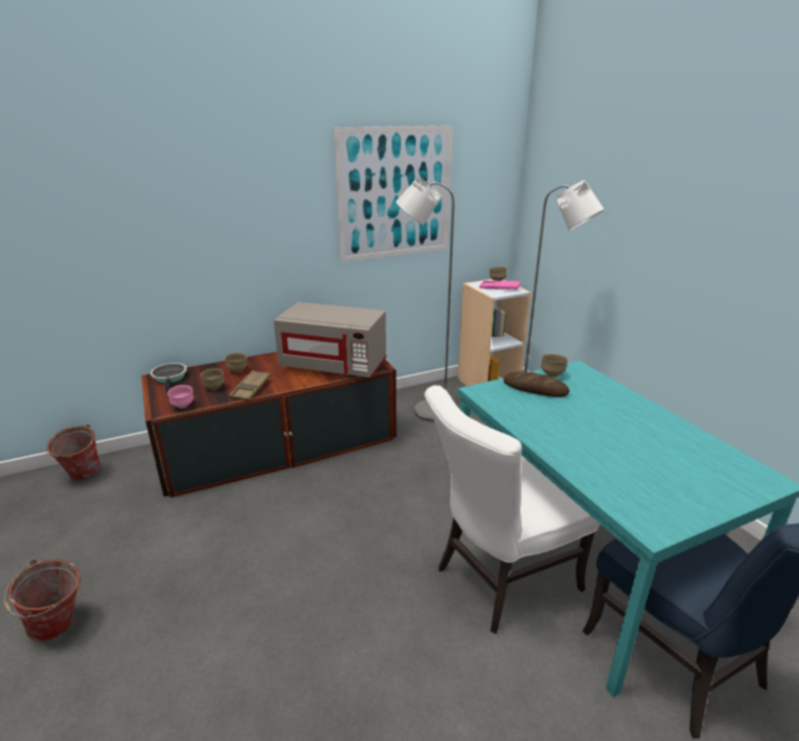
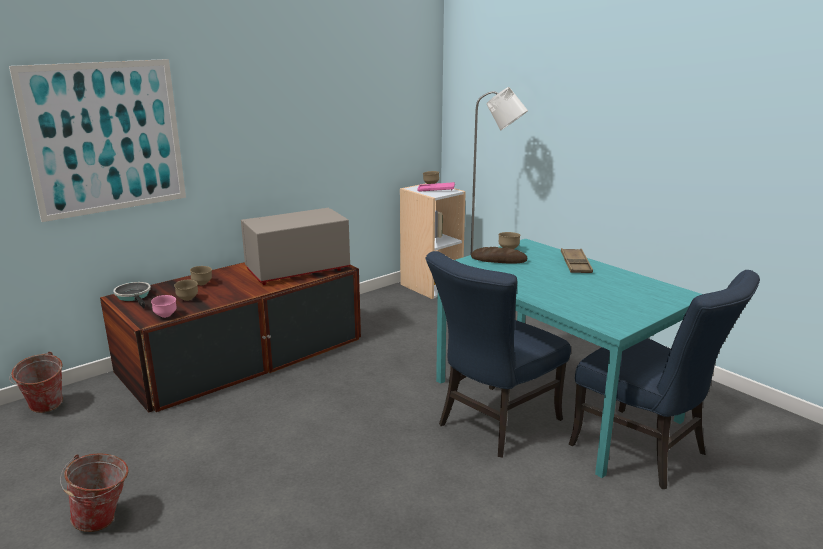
camera: 15 degrees left, 5 degrees down
brown tray [229,370,271,401] -> brown tray moved to [561,248,593,273]
grey microwave [274,302,387,377] -> grey microwave turned 150 degrees clockwise [241,208,350,285]
picture [333,125,453,262] -> picture moved to [9,59,186,222]
grey floor lamp [396,176,454,422] -> none
white chair [424,385,600,634] -> blue chair [425,251,571,458]

